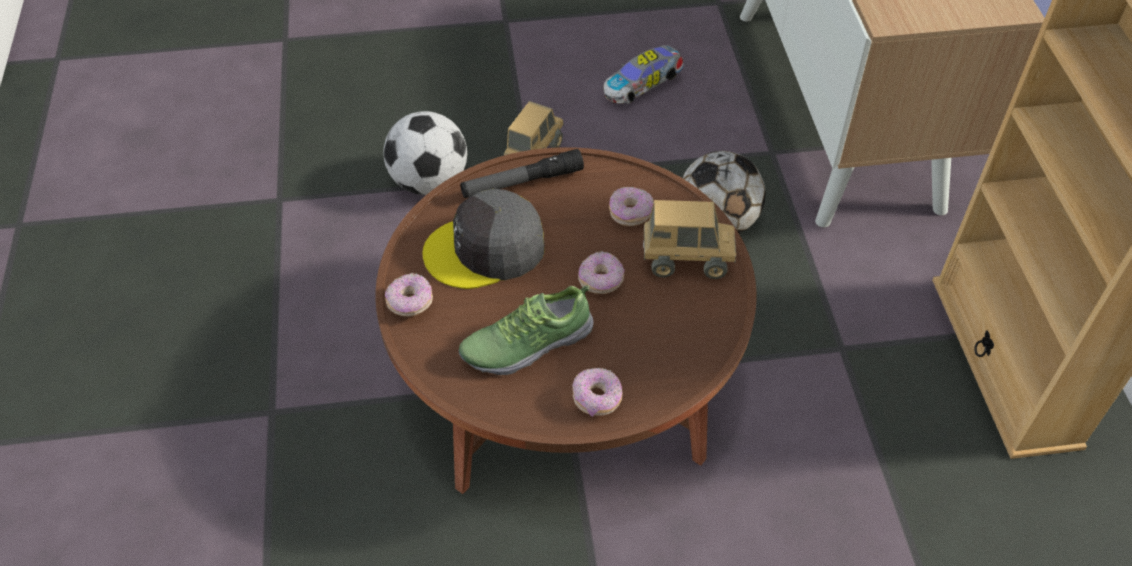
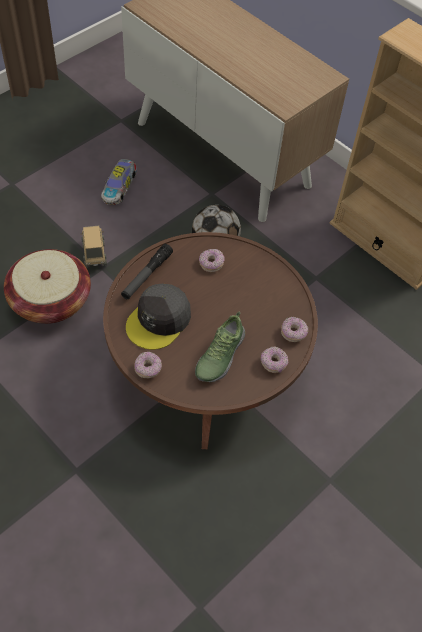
camera: 40 degrees left, 5 degrees up
football [383,111,467,195] -> basket [4,249,91,324]
donut [578,251,625,294] -> donut moved to [281,317,308,342]
toy truck [643,200,736,279] -> none

